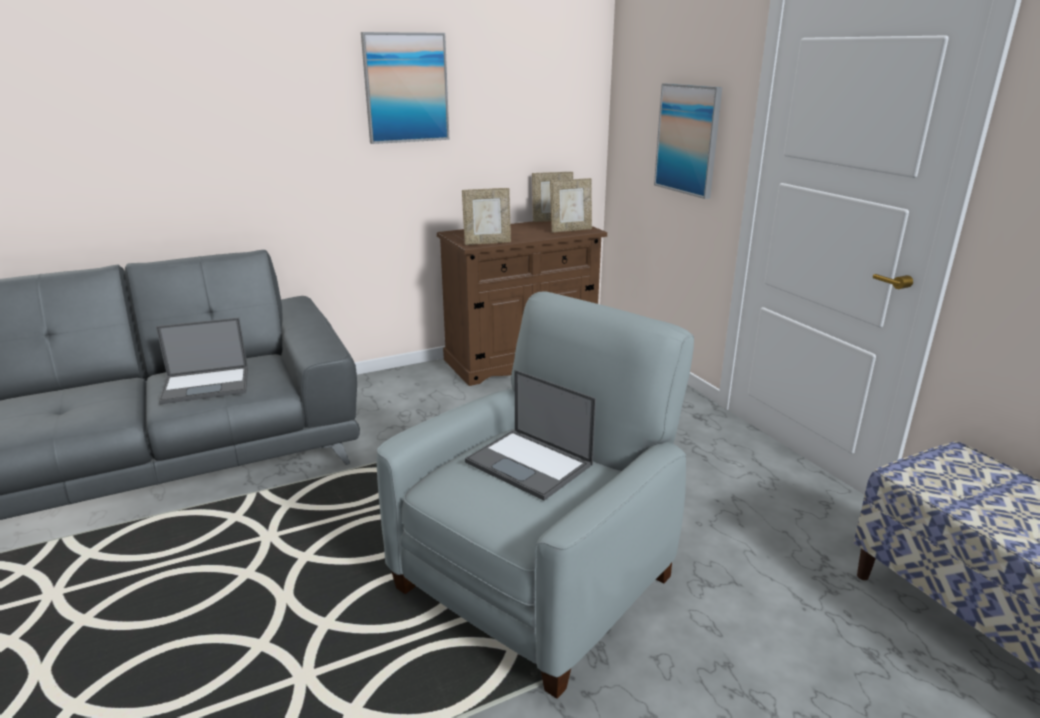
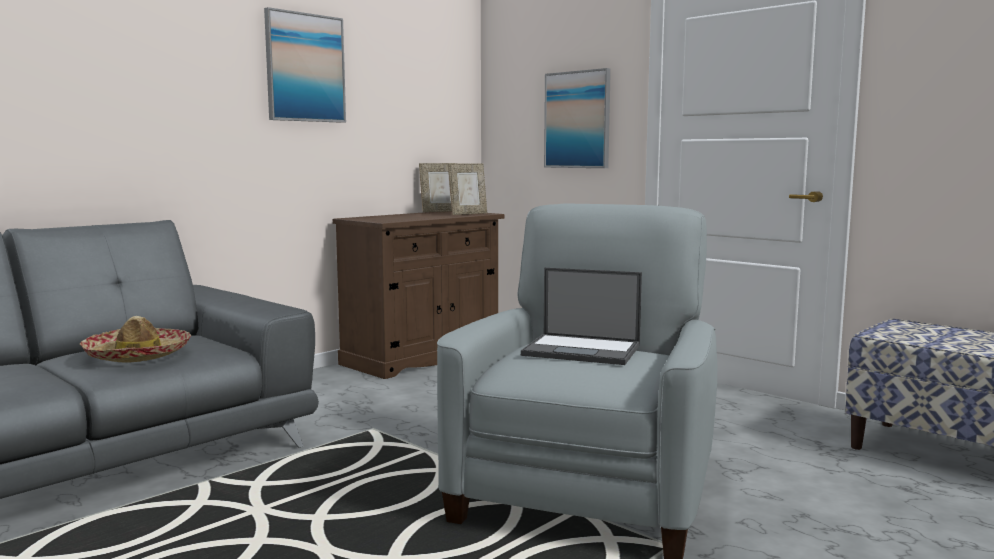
camera: 20 degrees left, 15 degrees down
laptop [156,318,248,404] -> hat [80,316,191,363]
picture frame [462,188,511,245] -> none

